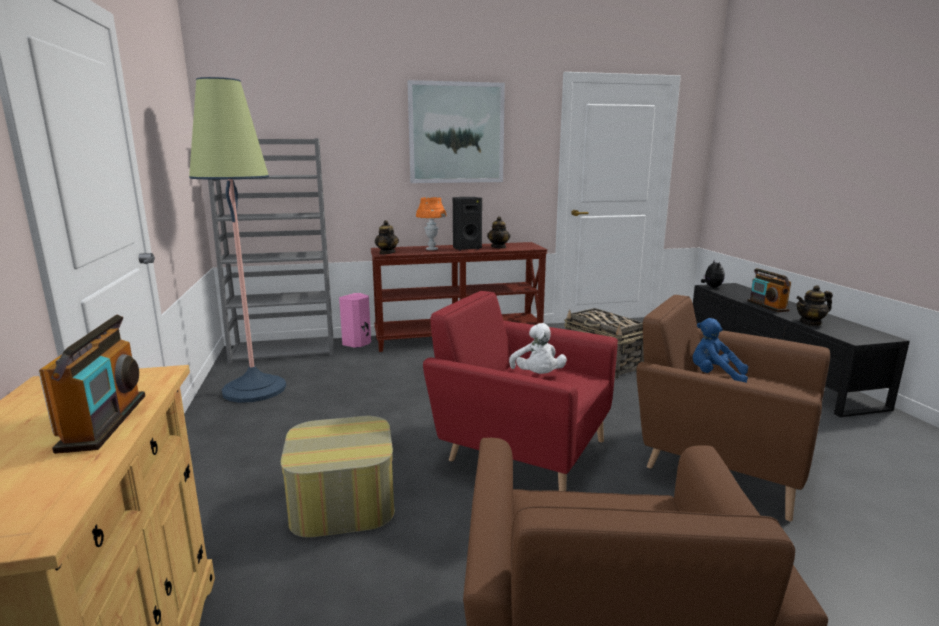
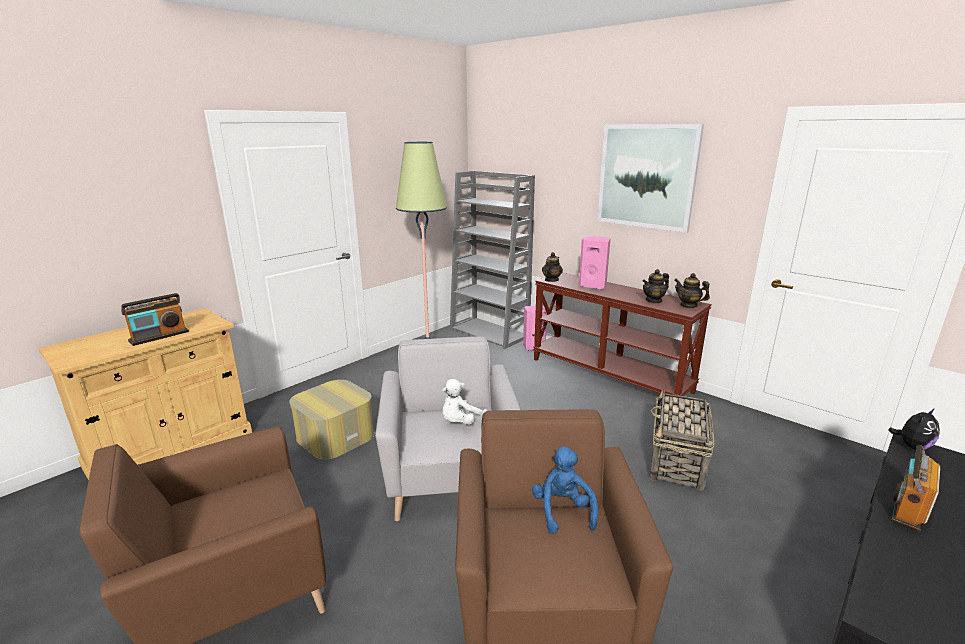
camera: 55 degrees right, 5 degrees up
orange table lamp [416,197,446,250] -> pink speaker [579,236,610,289]
red armchair [423,291,618,491] -> grey armchair [375,337,520,521]
black speaker [453,197,482,251] -> none
teapot [796,285,833,326] -> teapot moved to [675,273,710,308]

